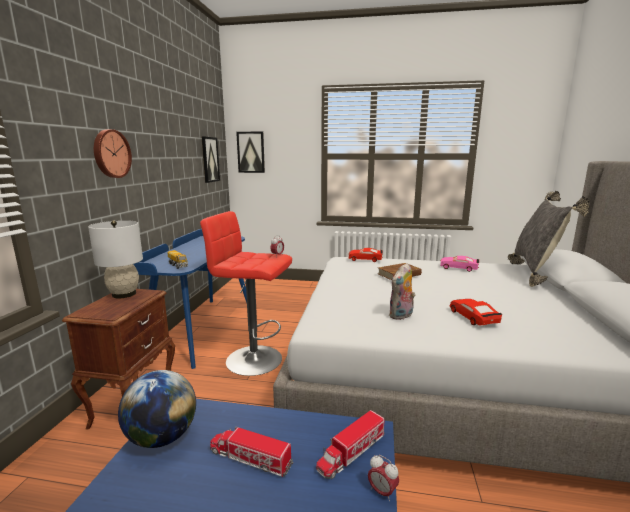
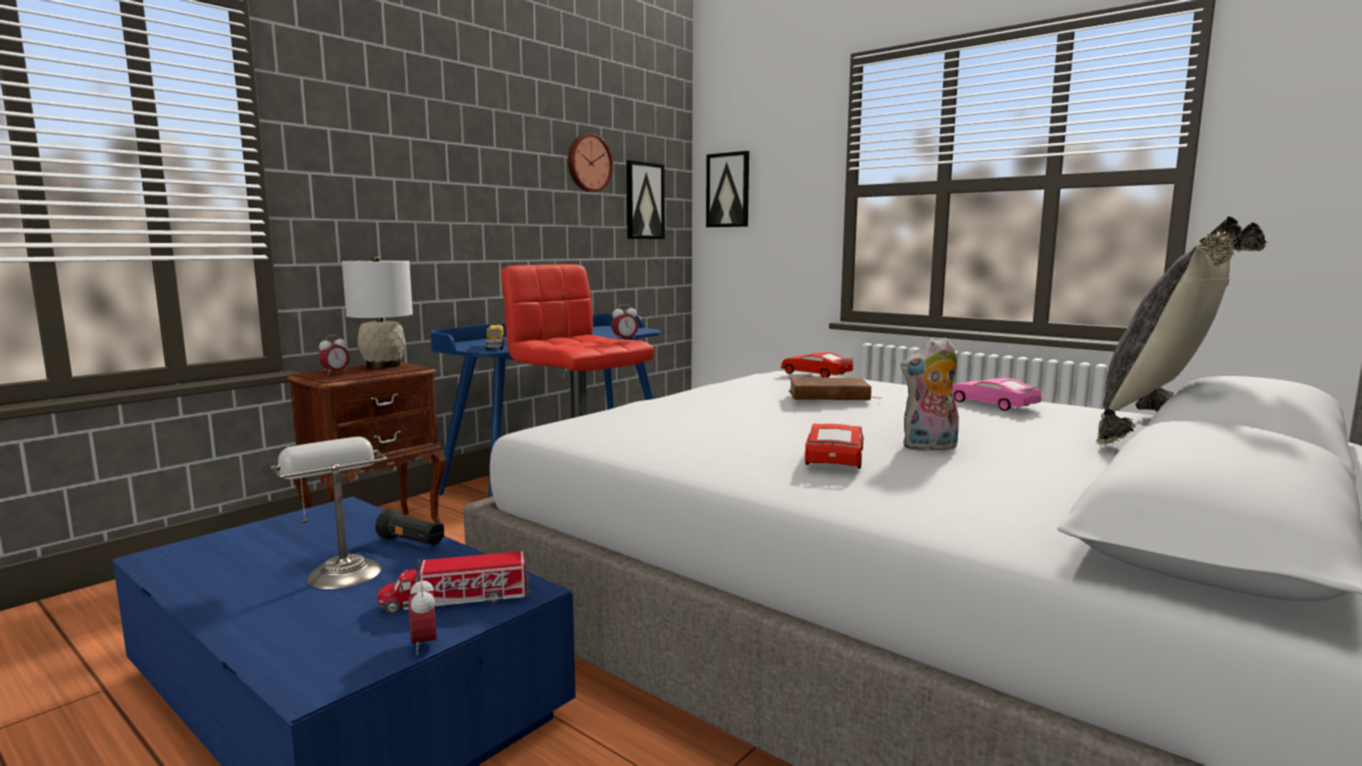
camera: 30 degrees right, 5 degrees down
wall clock [94,129,132,178] -> wall clock moved to [568,134,613,192]
globe [118,370,196,448] -> none
toy truck [210,426,293,477] -> white table lamp [270,437,387,589]
plush toy [389,263,415,320] -> plush toy moved to [901,337,959,451]
none -> alarm clock [318,335,349,375]
none -> black flashlight [375,509,444,546]

